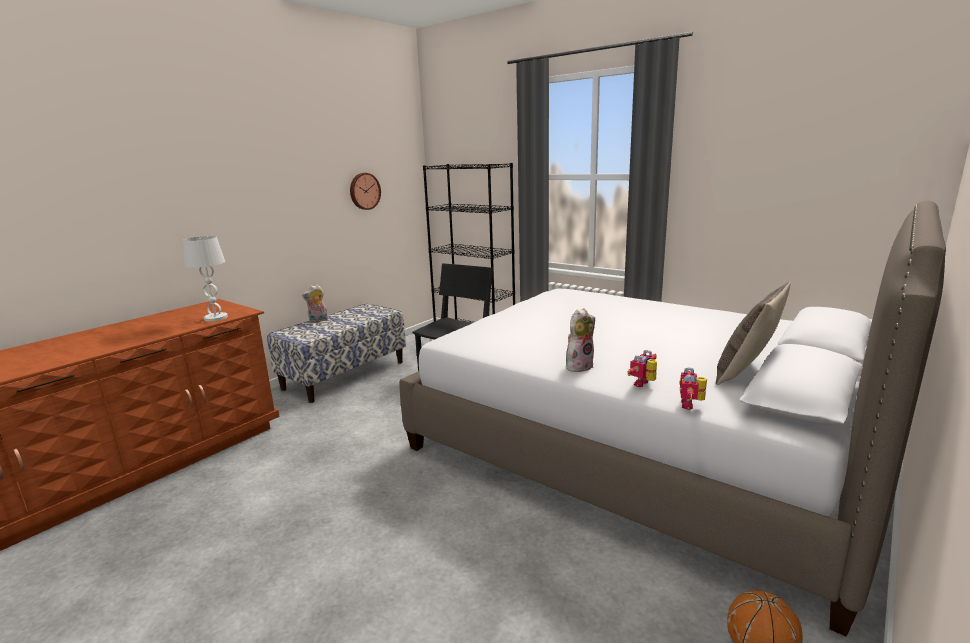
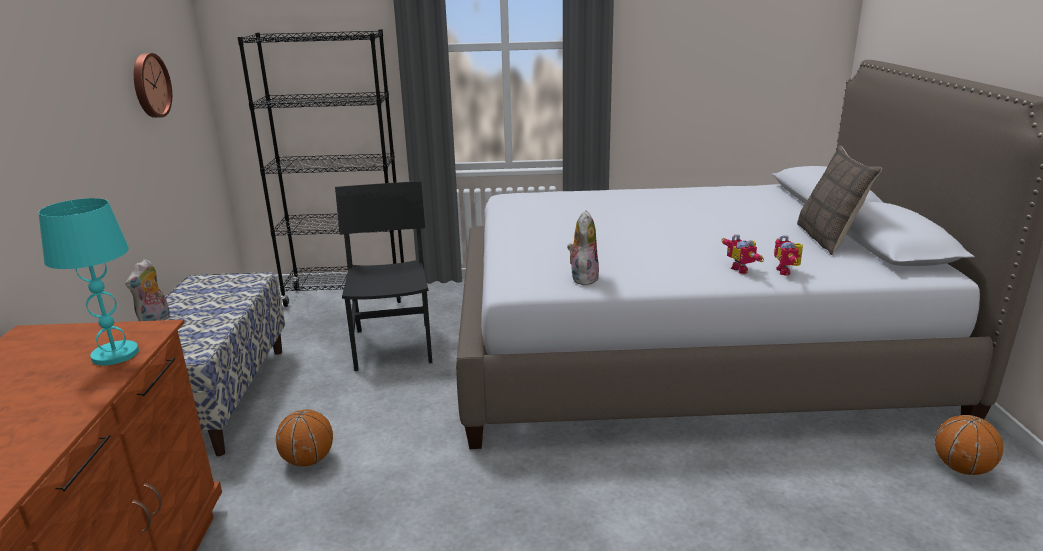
camera: 40 degrees left, 5 degrees up
white table lamp [183,236,228,322] -> turquoise table lamp [39,198,139,366]
plush toy [566,308,595,372] -> plush toy moved to [567,210,599,285]
toy robot [679,367,707,410] -> toy robot moved to [722,234,764,274]
none -> basketball [276,409,333,467]

